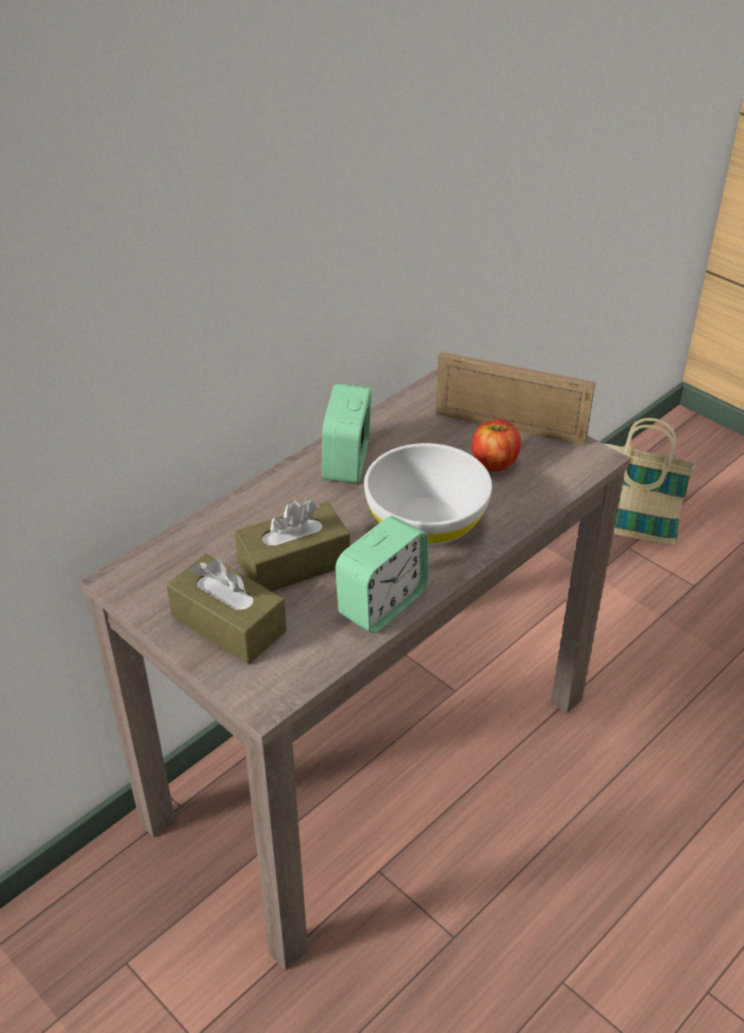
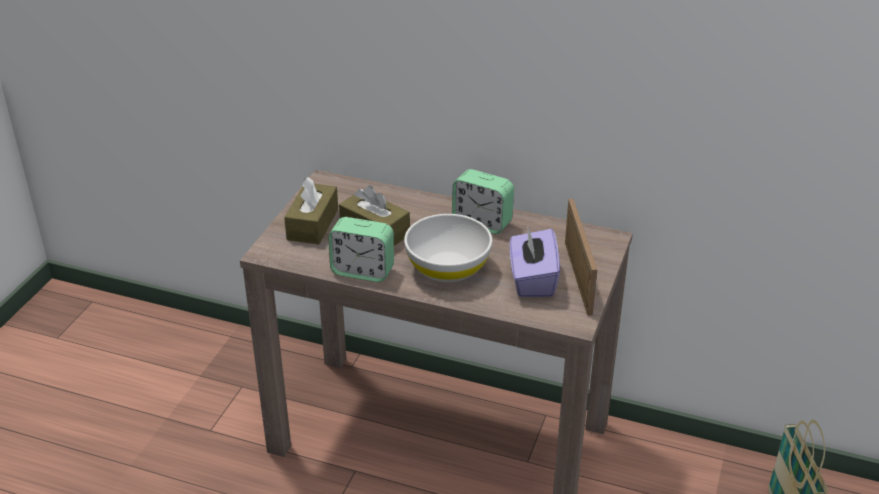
camera: 65 degrees right, 5 degrees down
alarm clock [322,384,372,483] -> alarm clock turned 135 degrees counterclockwise [452,169,514,234]
apple [472,419,521,471] -> purple tissue box [510,227,560,297]

